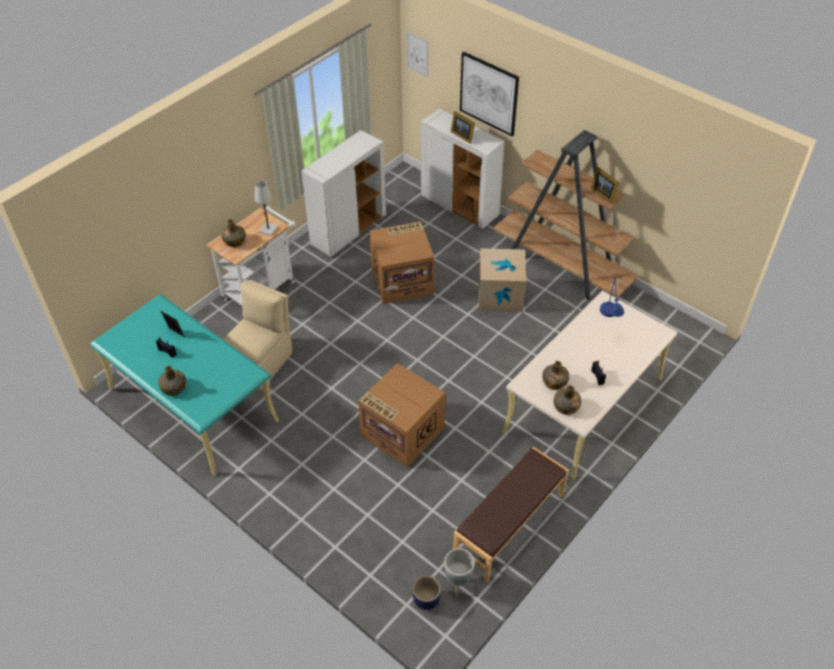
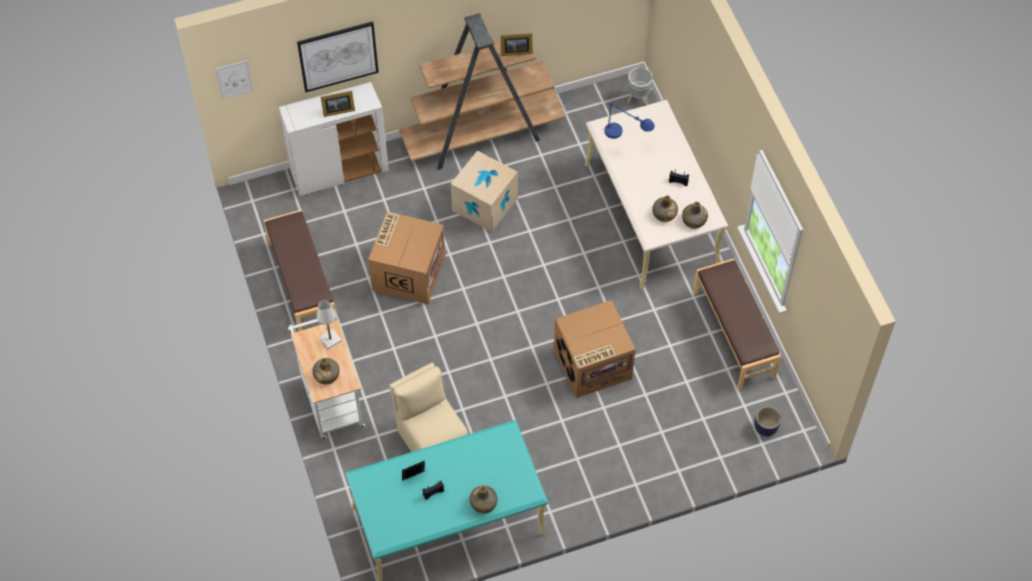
camera: 60 degrees left, 10 degrees up
white cabinet [301,130,386,257] -> brown bench [264,209,337,331]
grey planter [444,548,475,596] -> grey planter moved to [627,67,653,105]

